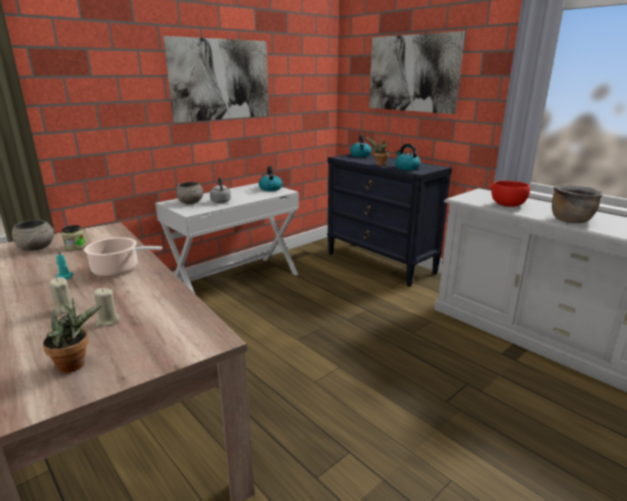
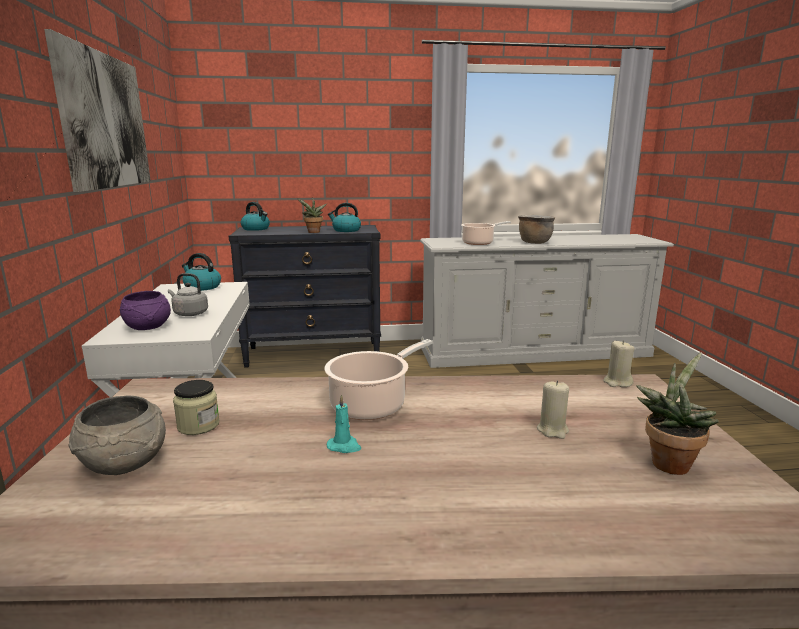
camera: 55 degrees left, 5 degrees down
beige candle [49,277,72,315] -> beige candle moved to [603,340,635,387]
grey bowl [176,182,204,204] -> purple bowl [120,291,171,330]
picture [369,31,465,114] -> none
red bowl [491,181,530,207] -> cooking pot [461,221,511,245]

